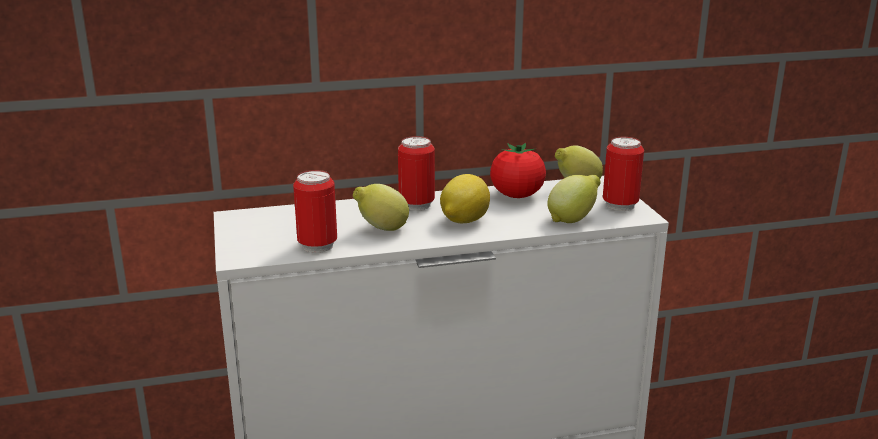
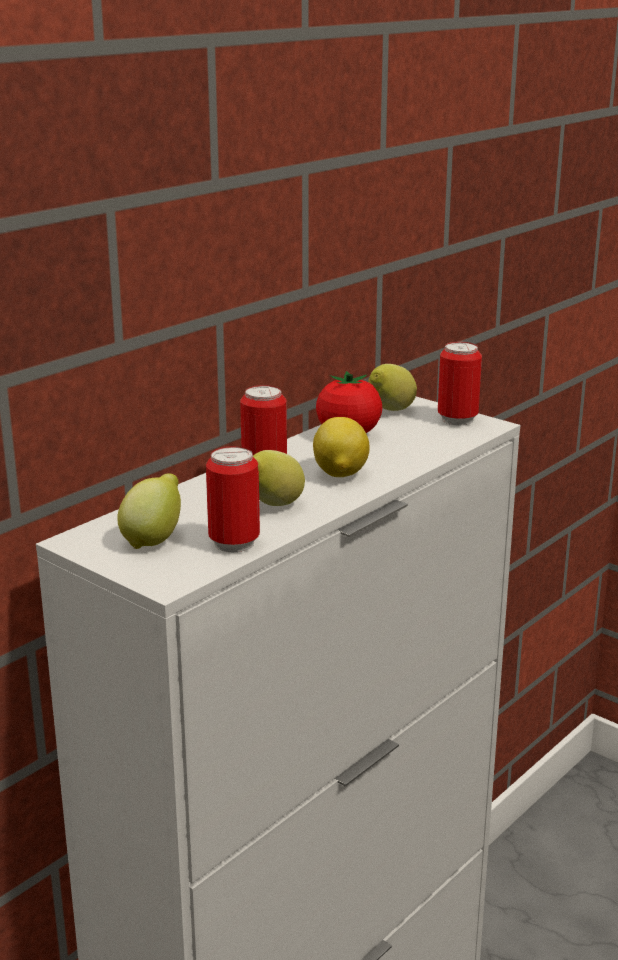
camera: 35 degrees left, 0 degrees up
lemon [547,175,601,223] -> lemon moved to [118,473,181,549]

